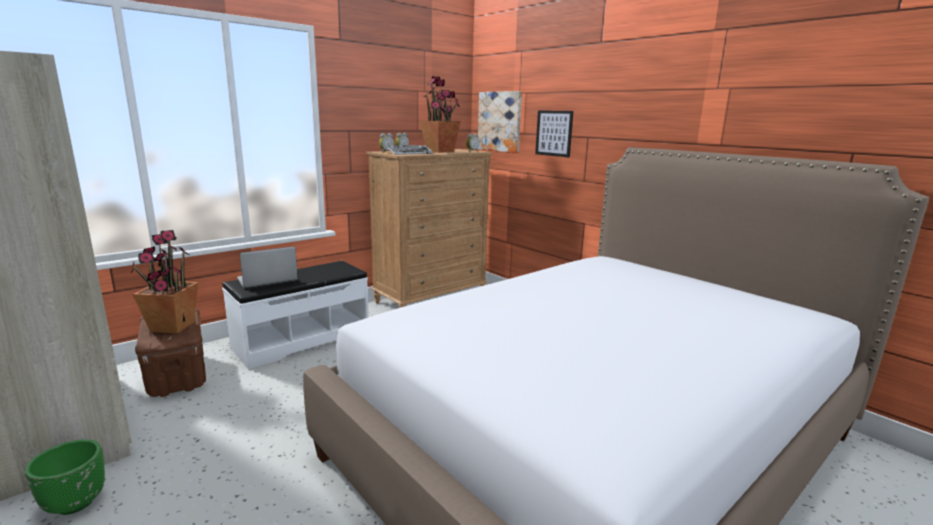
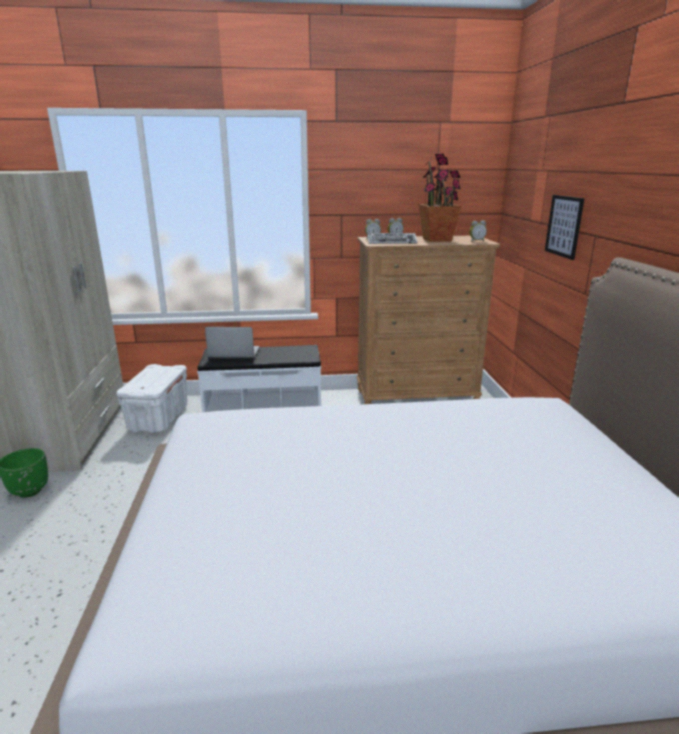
camera: 35 degrees right, 5 degrees up
potted plant [131,230,198,333] -> none
brown storage box [135,308,206,397] -> white storage box [116,364,187,433]
picture [478,91,522,153] -> none

